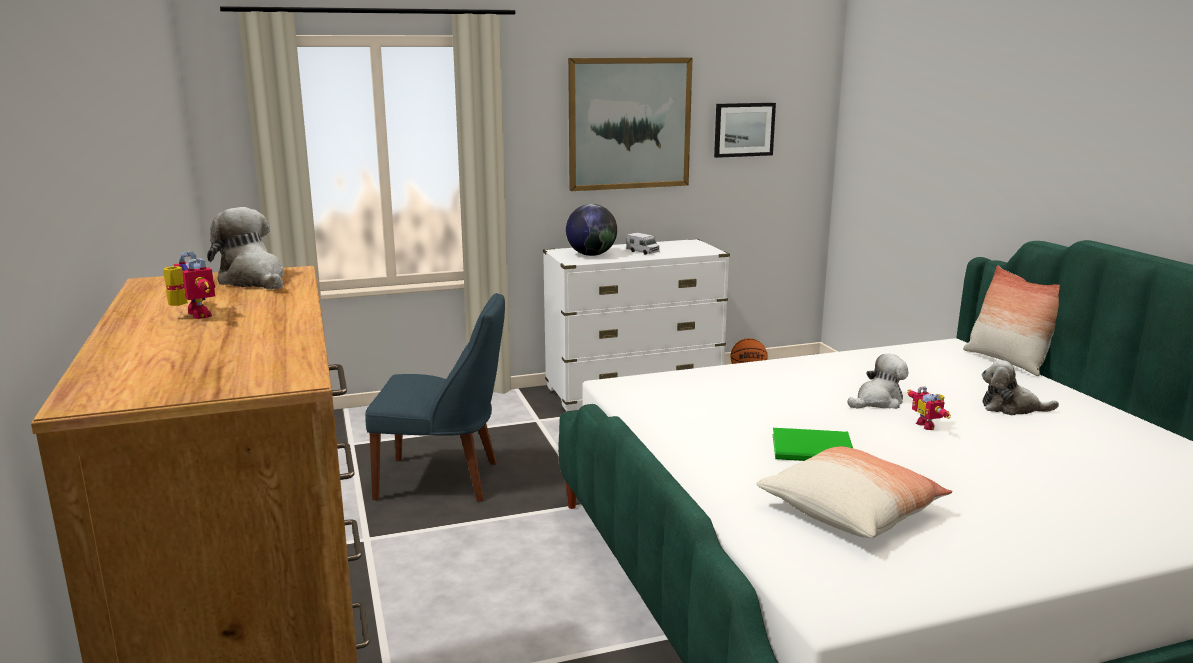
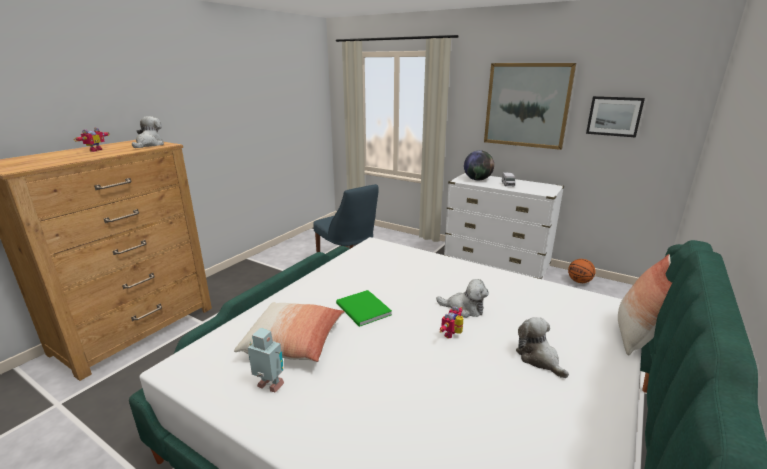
camera: 50 degrees right, 5 degrees up
none -> toy robot [248,328,284,393]

